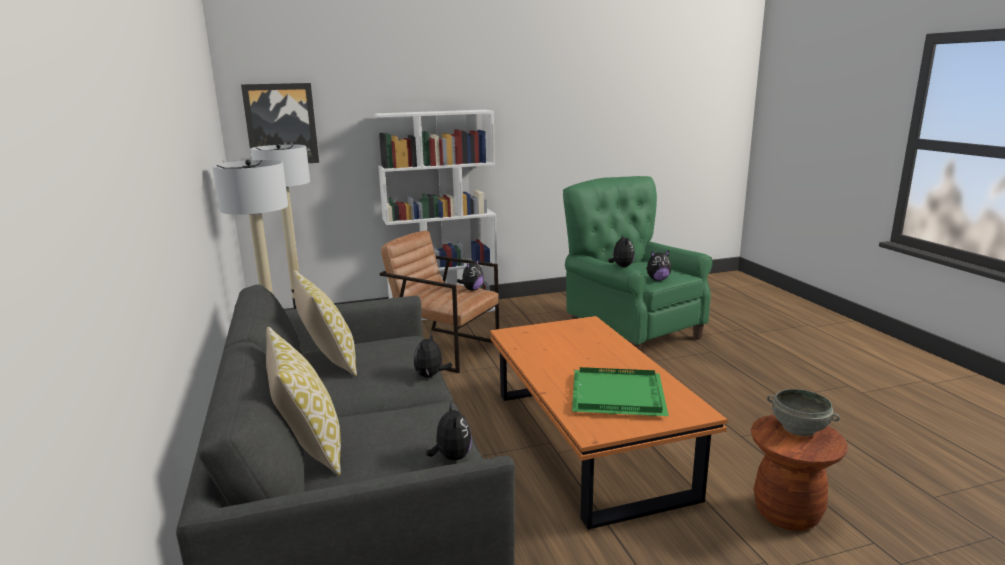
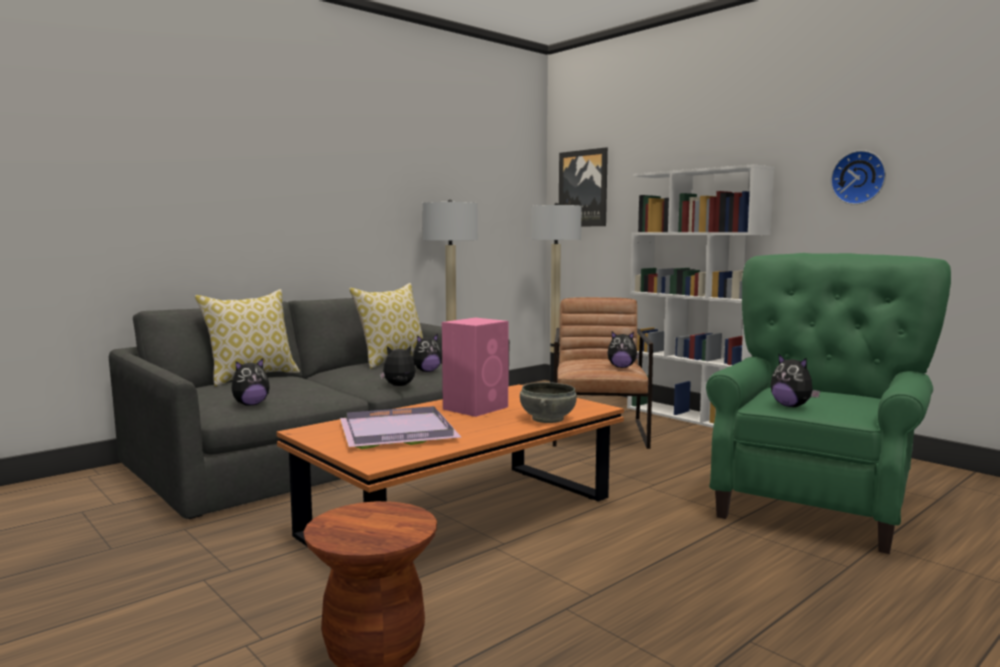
camera: 65 degrees right, 10 degrees down
green tray [572,367,669,417] -> purple tray [340,406,461,449]
plush toy [608,234,635,267] -> plush toy moved to [413,334,442,372]
grey bowl [767,389,840,436] -> grey bowl moved to [520,382,577,423]
none -> pink speaker [442,318,508,417]
none -> wall clock [831,150,886,205]

